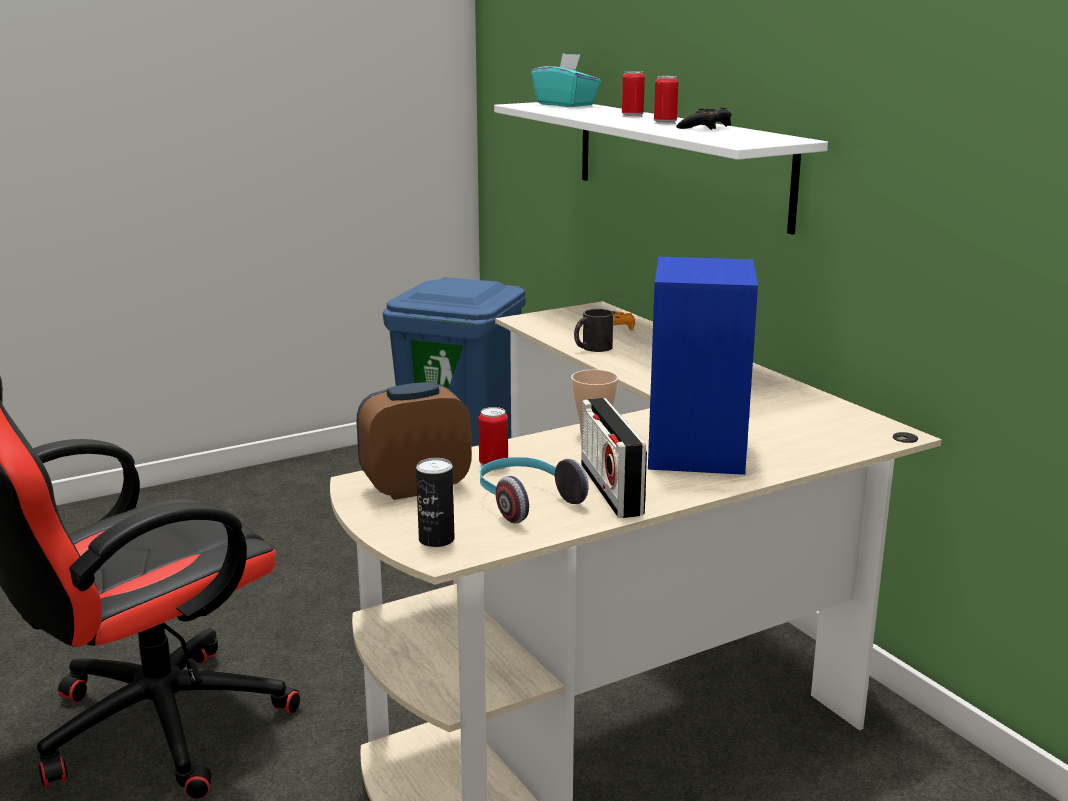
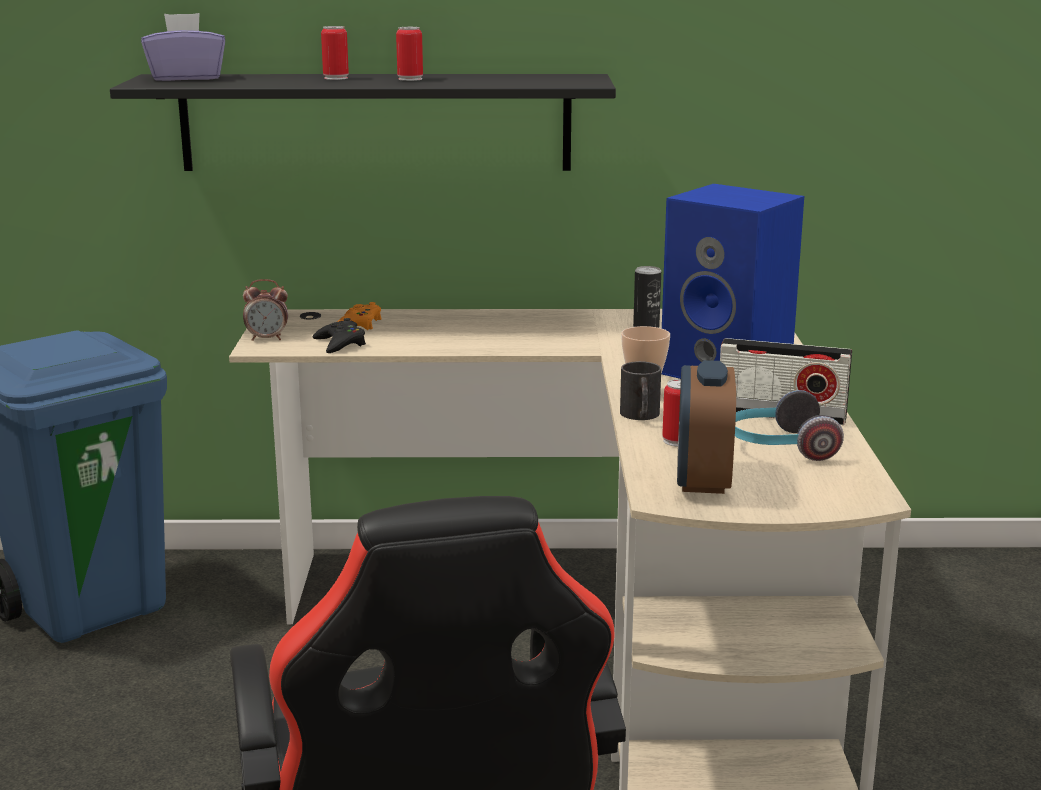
camera: 60 degrees left, 0 degrees up
can [416,458,455,547] -> can moved to [633,266,661,328]
white shelf [494,102,828,235] -> black shelf [110,74,616,171]
turquoise tissue box [531,53,601,107] -> purple tissue box [141,13,225,81]
black mug [574,309,613,352] -> black mug moved to [620,361,661,420]
black game controller [676,107,732,130] -> black game controller moved to [313,318,366,353]
none -> alarm clock [243,279,288,341]

